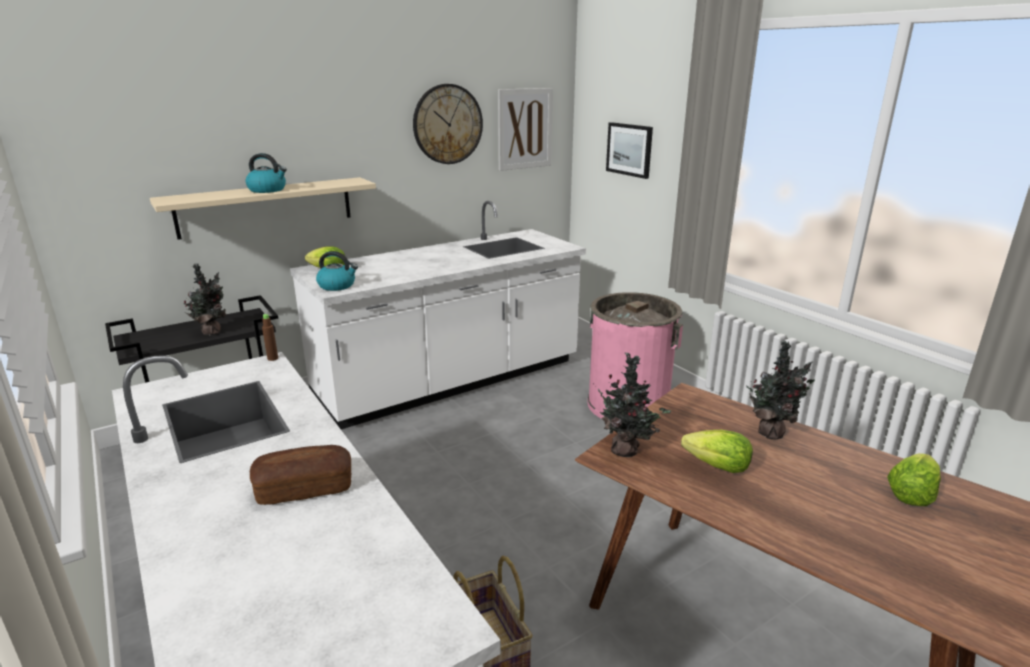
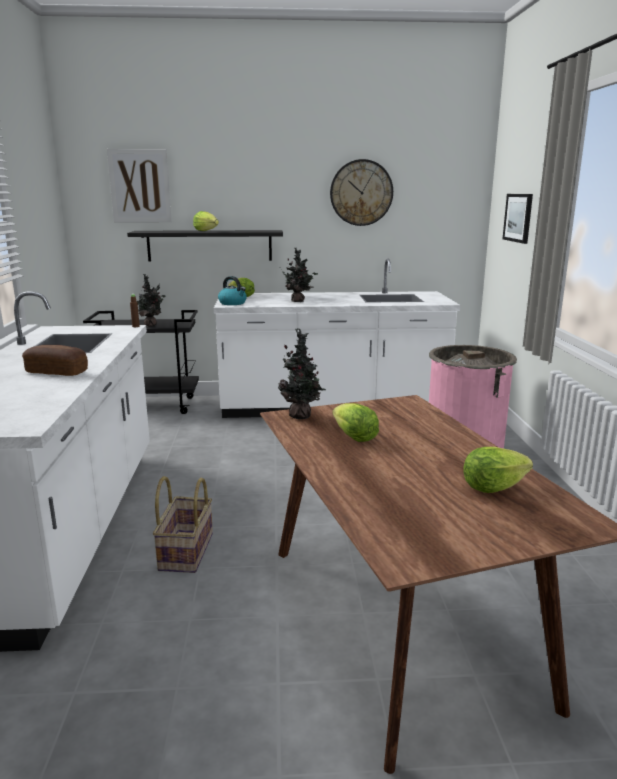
camera: 30 degrees right, 5 degrees down
beige shelf [150,177,376,240] -> black shelf [127,230,283,262]
kettle [245,153,287,193] -> lettuce [193,211,219,231]
picture [498,88,553,171] -> picture moved to [107,149,172,222]
potted plant [746,340,815,439] -> potted plant moved to [282,248,318,302]

